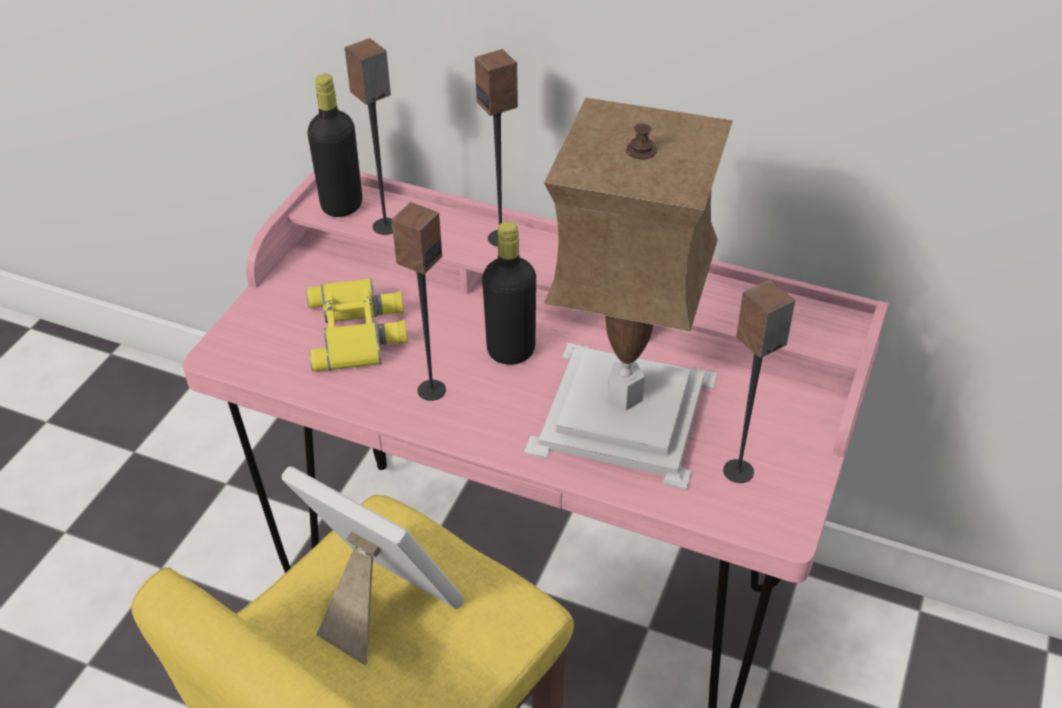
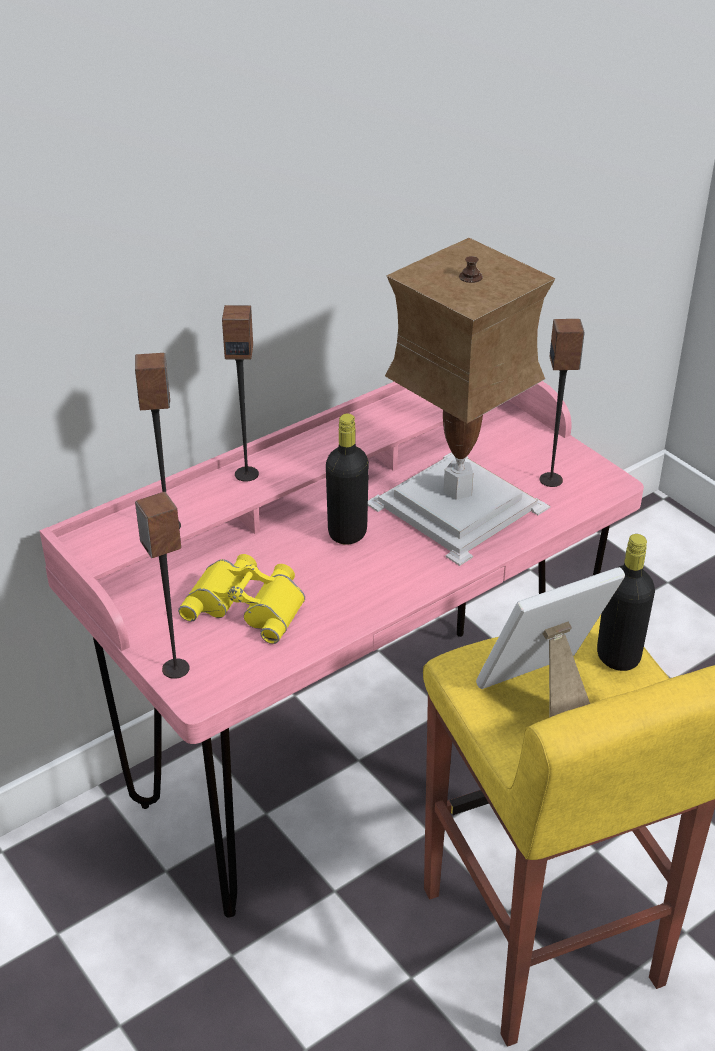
camera: 60 degrees left, 5 degrees down
black bottle [308,74,362,217] -> black bottle moved to [597,534,655,671]
speaker [391,202,446,401] -> speaker moved to [135,492,190,679]

